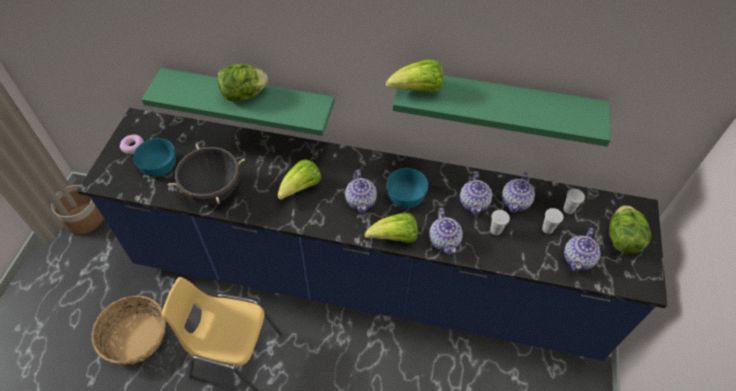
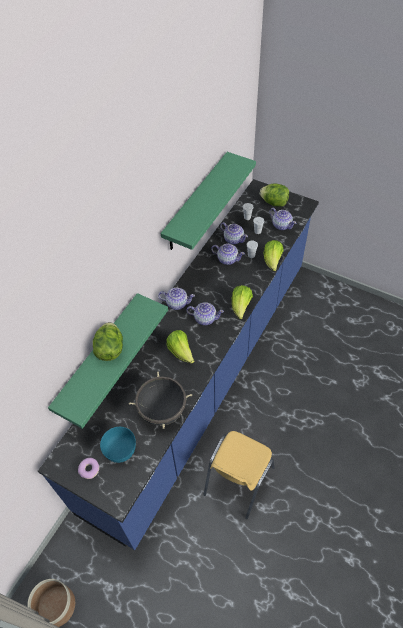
camera: 70 degrees left, 0 degrees up
basket [91,296,166,365] -> none
lettuce [386,59,444,93] -> lettuce moved to [263,240,284,271]
turquoise bowl [387,168,428,208] -> none
teapot [429,208,463,255] -> teapot moved to [158,288,195,310]

